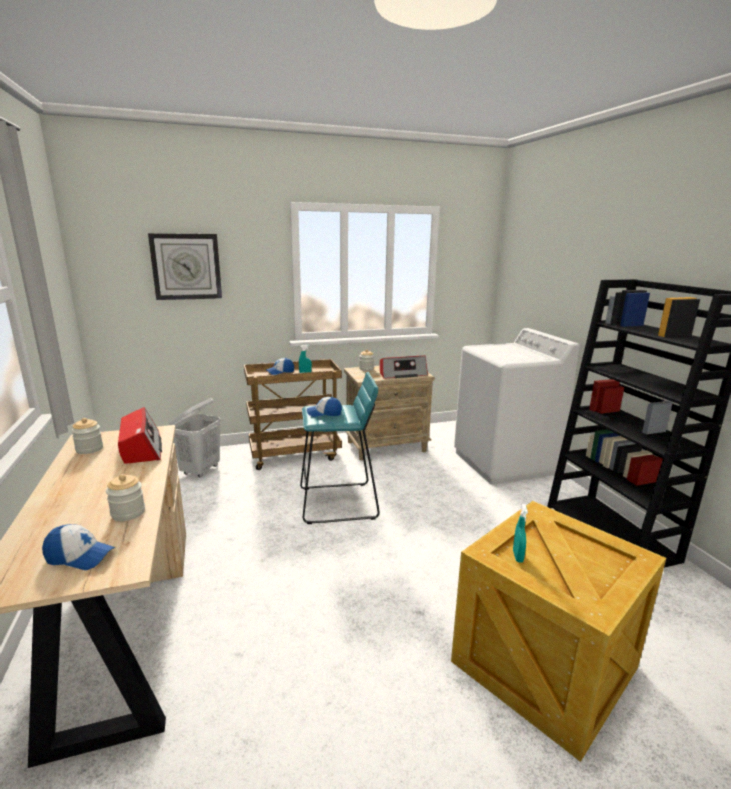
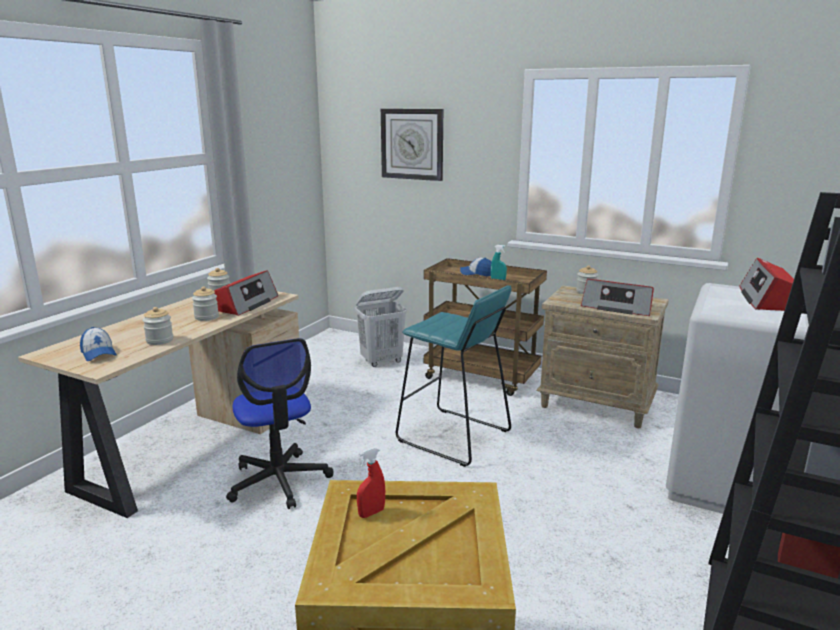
camera: 45 degrees right, 0 degrees up
cap [307,397,342,417] -> none
turquoise spray bottle [513,504,528,563] -> red spray bottle [357,447,385,518]
none -> jar [192,286,219,321]
none -> office chair [226,338,334,509]
none -> radio [739,258,794,311]

